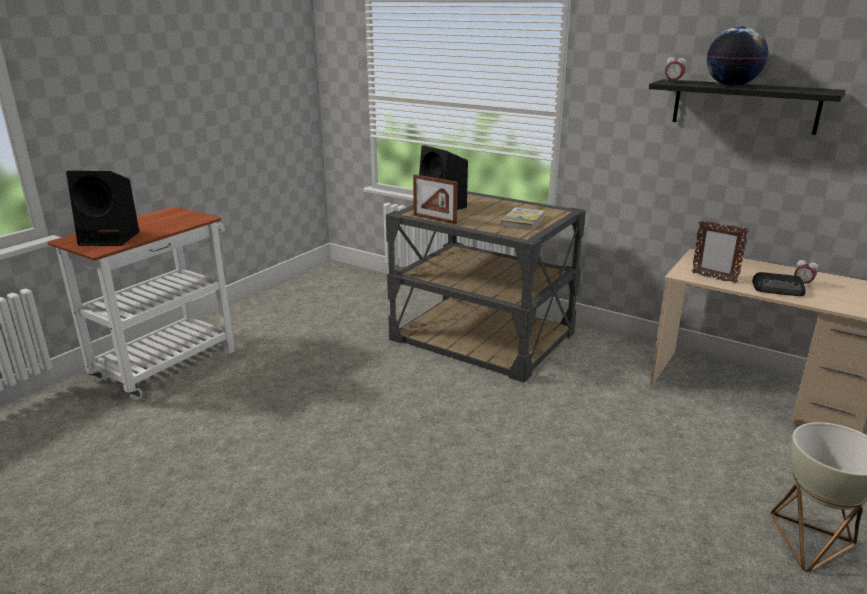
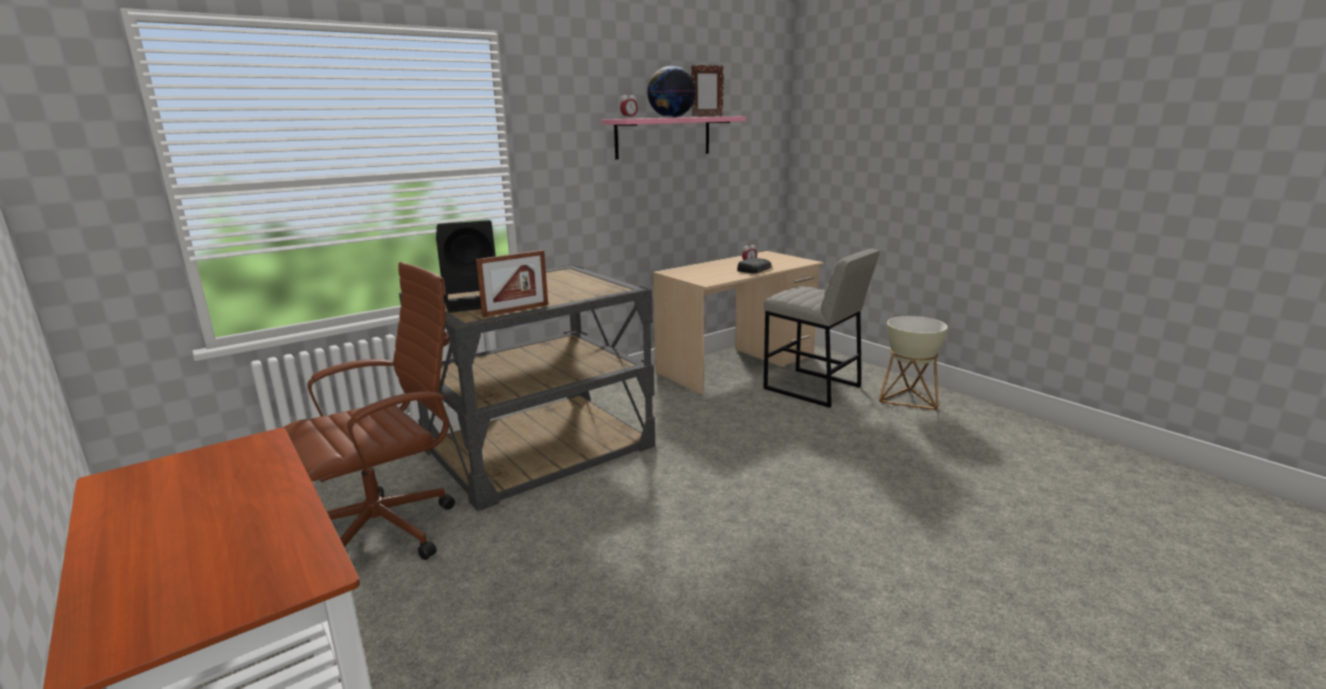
camera: 70 degrees left, 5 degrees down
black speaker [66,171,140,246] -> none
book [501,207,545,230] -> none
black shelf [649,79,846,135] -> pink shelf [602,116,746,159]
picture frame [692,220,749,284] -> picture frame moved to [690,65,724,117]
none -> brown office chair [282,262,455,560]
none -> grey chair [763,248,880,408]

